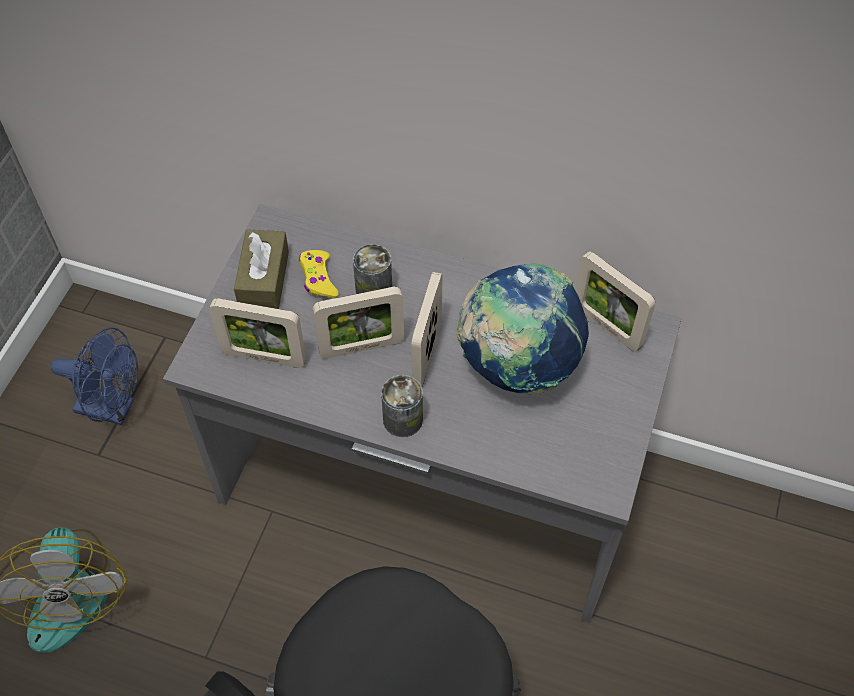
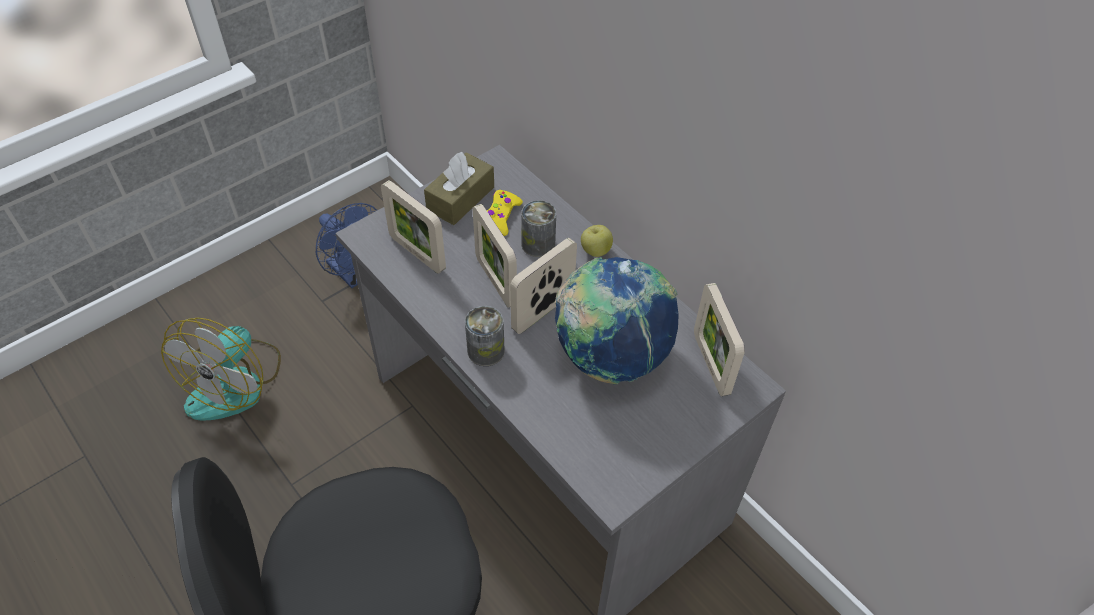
camera: 30 degrees right, 5 degrees down
picture frame [313,287,404,359] -> picture frame turned 45 degrees clockwise [472,204,517,308]
none -> apple [581,225,613,257]

